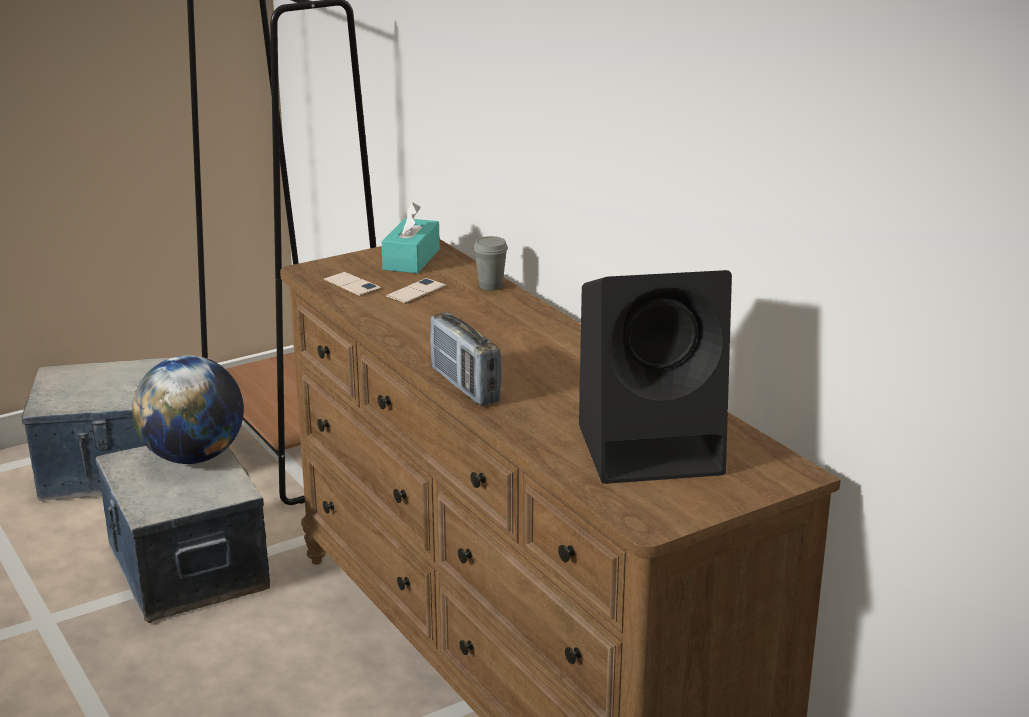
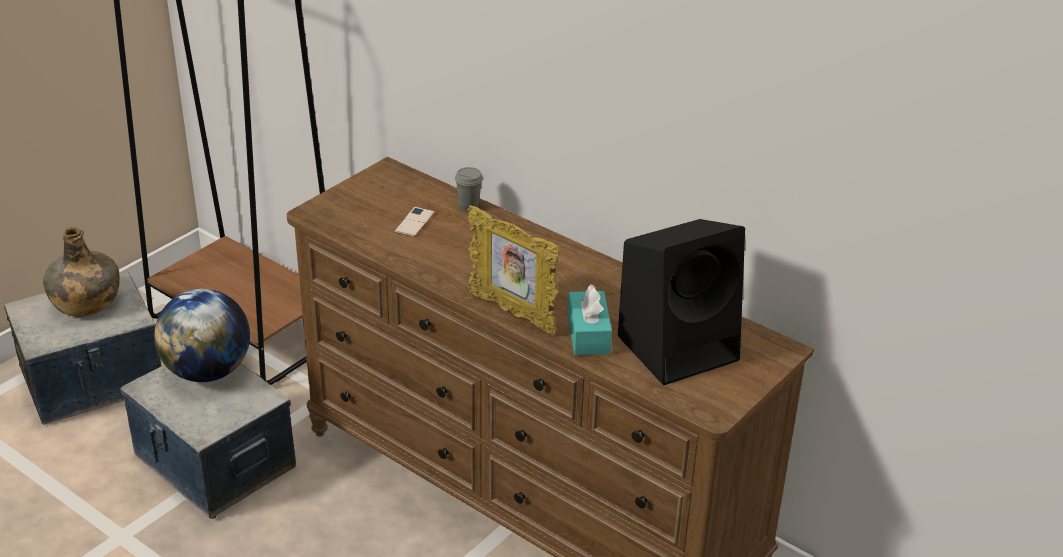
camera: 20 degrees left, 10 degrees up
phone [324,272,381,296] -> none
turquoise tissue box [382,203,440,274] -> turquoise tissue box moved to [568,284,612,355]
radio [430,312,502,405] -> picture frame [467,205,560,335]
none -> green bottle [43,227,120,317]

